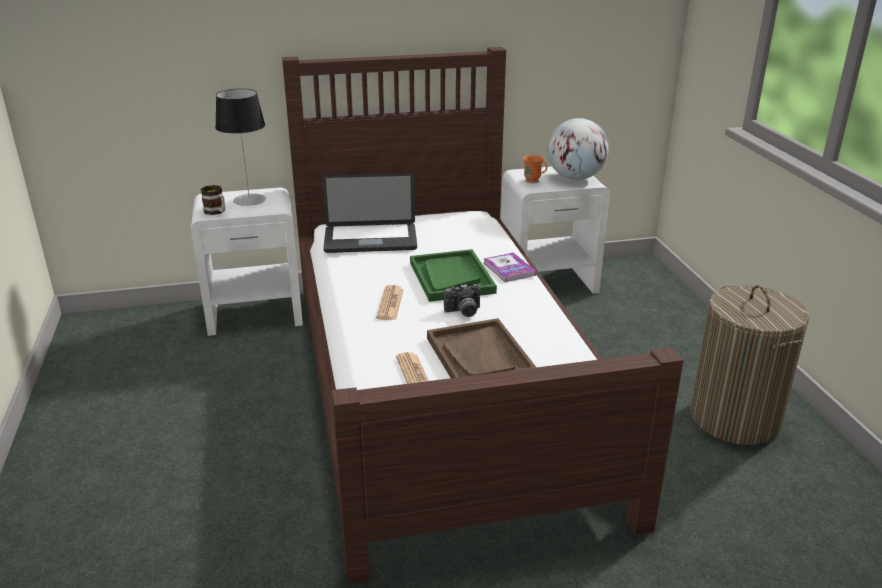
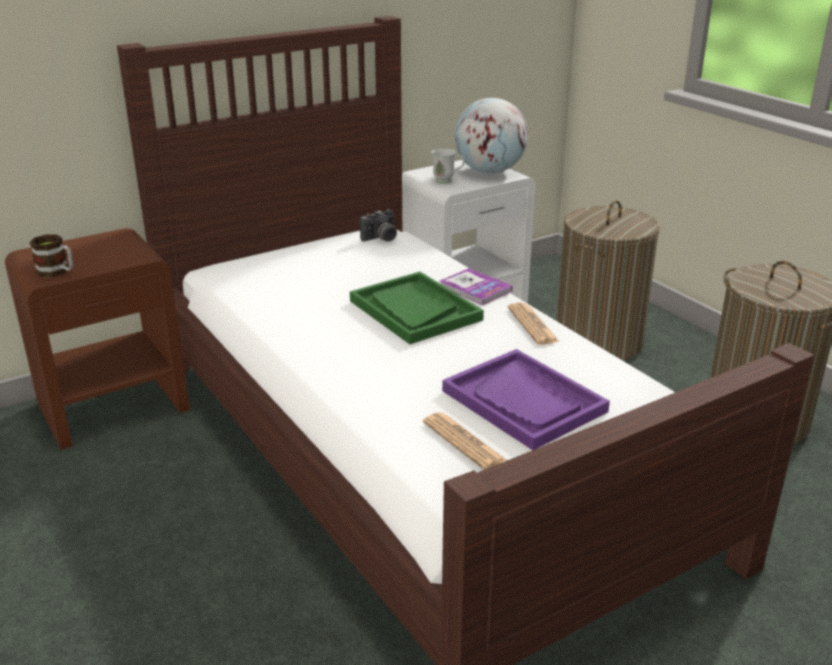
camera: 20 degrees left, 0 degrees up
white nightstand [191,188,303,336] -> brown nightstand [5,228,190,450]
table lamp [215,89,266,206] -> none
laptop [322,173,417,253] -> none
newspaper [376,285,404,320] -> newspaper moved to [508,303,560,345]
brown tray [427,318,536,378] -> purple tray [442,349,610,450]
camera [444,284,480,317] -> camera moved to [360,209,397,242]
orange mug [523,155,547,183] -> white mug [431,148,465,183]
none -> laundry basket [556,200,660,361]

